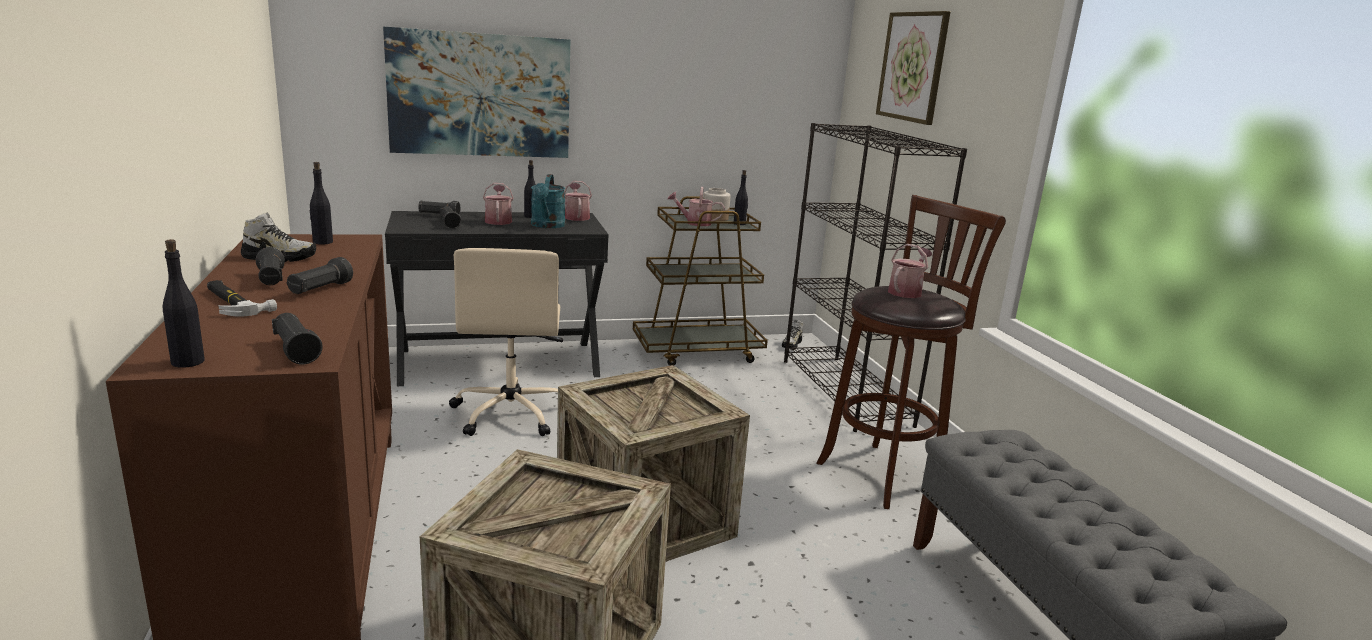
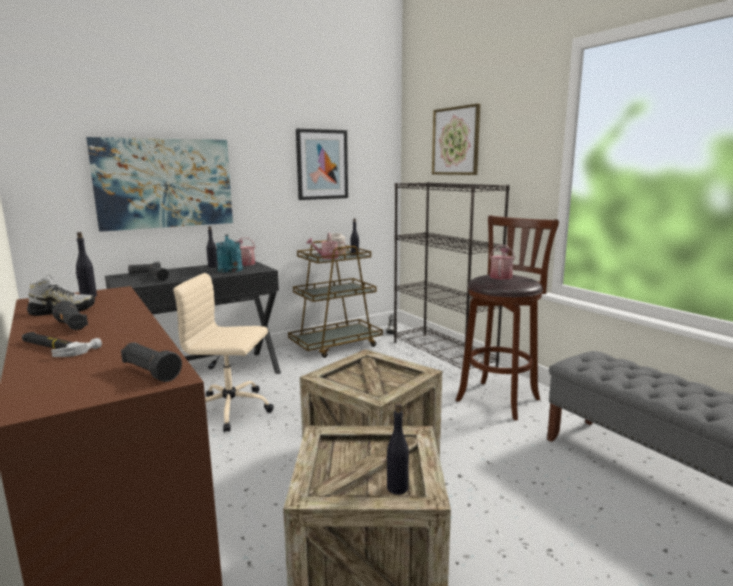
camera: 15 degrees left, 5 degrees down
black bottle [163,239,205,368] -> black bottle moved to [387,403,409,495]
black flashlight [287,257,353,294] -> none
beige office chair [449,248,563,436] -> beige office chair turned 120 degrees clockwise [173,273,274,433]
watering can [483,183,514,225] -> none
none -> picture [296,129,348,200]

